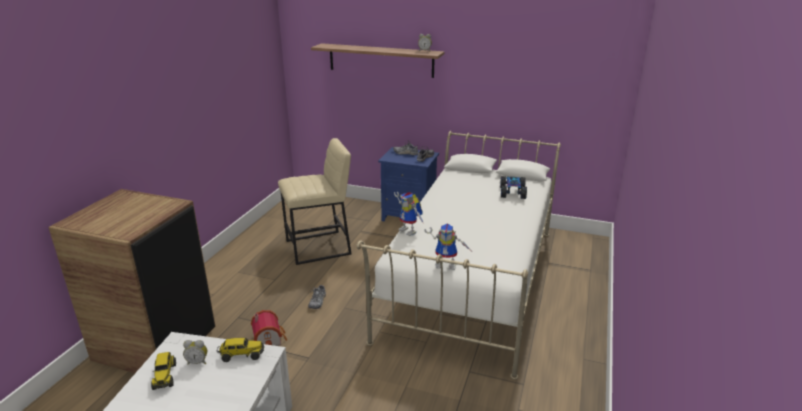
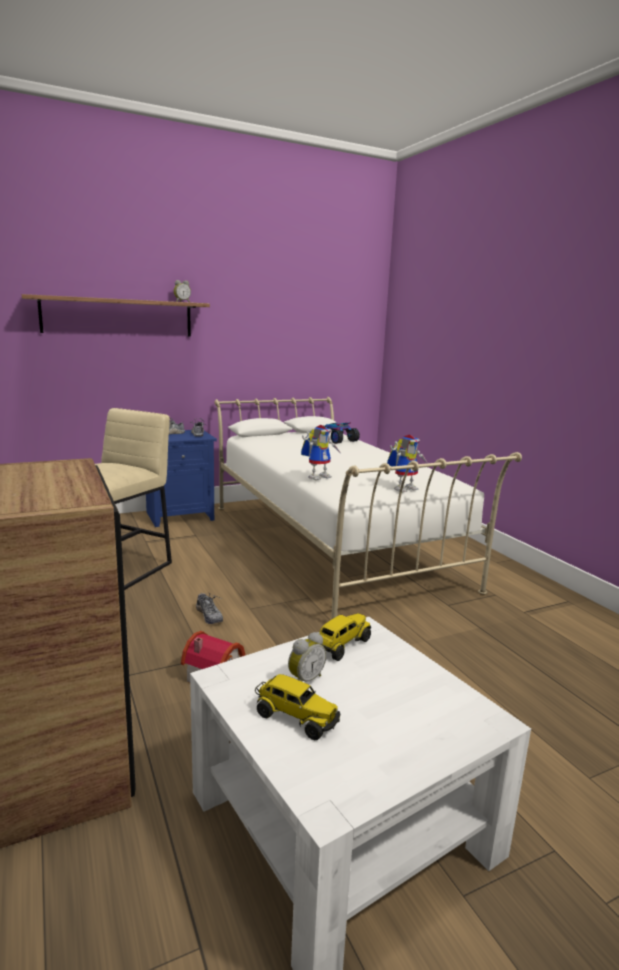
camera: 45 degrees left, 10 degrees down
toy robot [394,191,424,236] -> toy robot turned 45 degrees counterclockwise [301,425,340,481]

